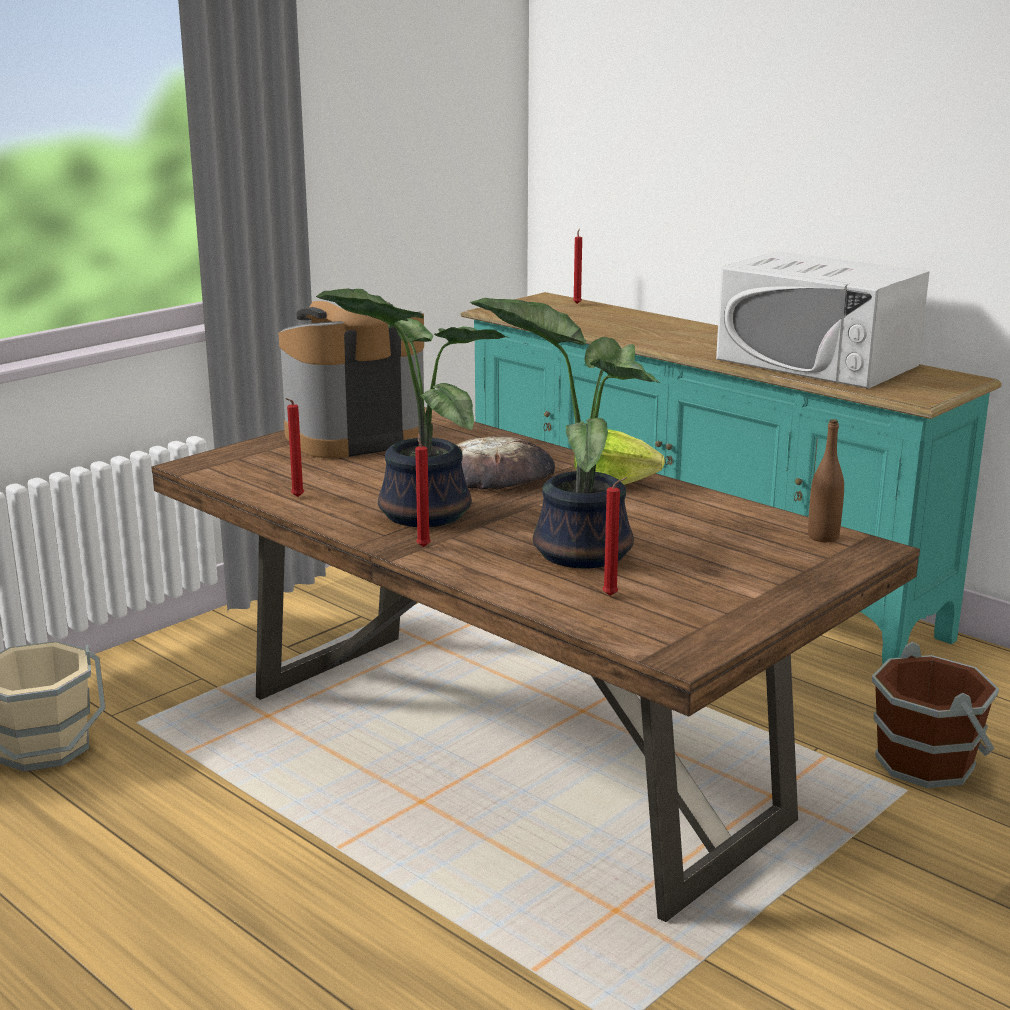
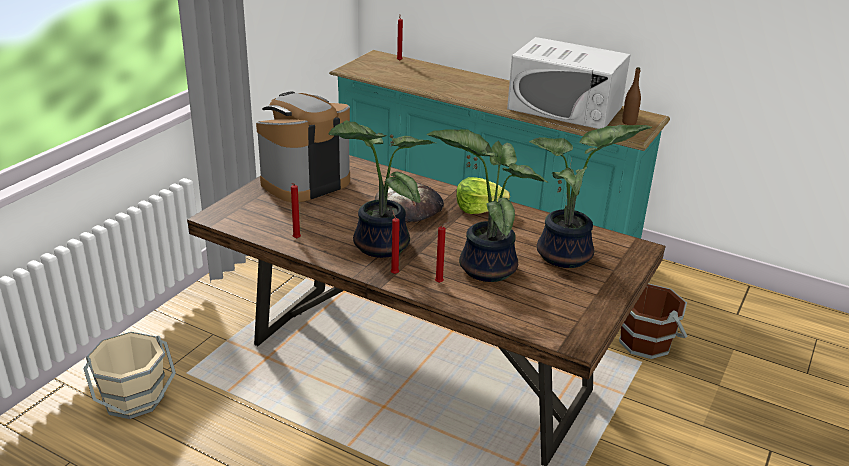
camera: 15 degrees left, 10 degrees up
red candle [603,477,628,596] -> red candle moved to [435,221,450,283]
brown bottle [808,419,844,542] -> brown bottle moved to [622,67,641,125]
none -> potted plant [529,125,652,268]

